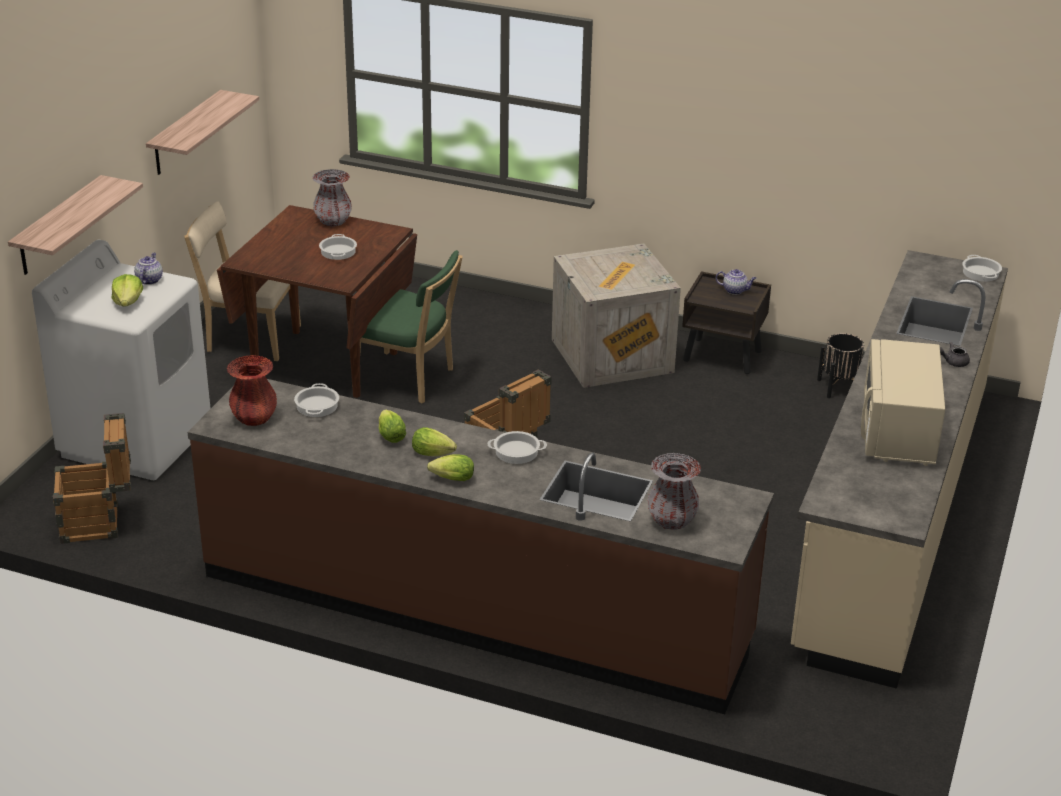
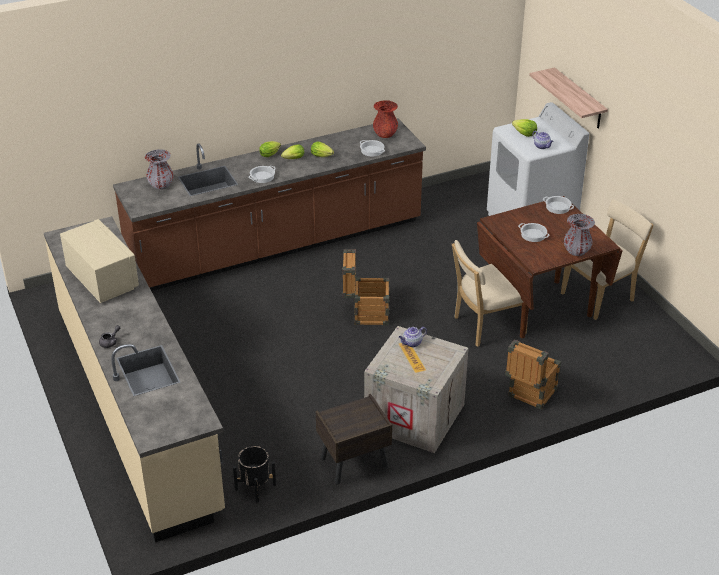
camera: 135 degrees right, 5 degrees up
crate [53,413,131,544] -> crate moved to [505,339,561,410]
shelf [146,90,259,175] -> none
green chair [360,250,463,403] -> beige chair [452,240,528,347]
teapot [716,269,756,295] -> teapot moved to [399,327,427,347]
cooking pot [962,255,1002,281] -> cooking pot moved to [543,196,574,214]

